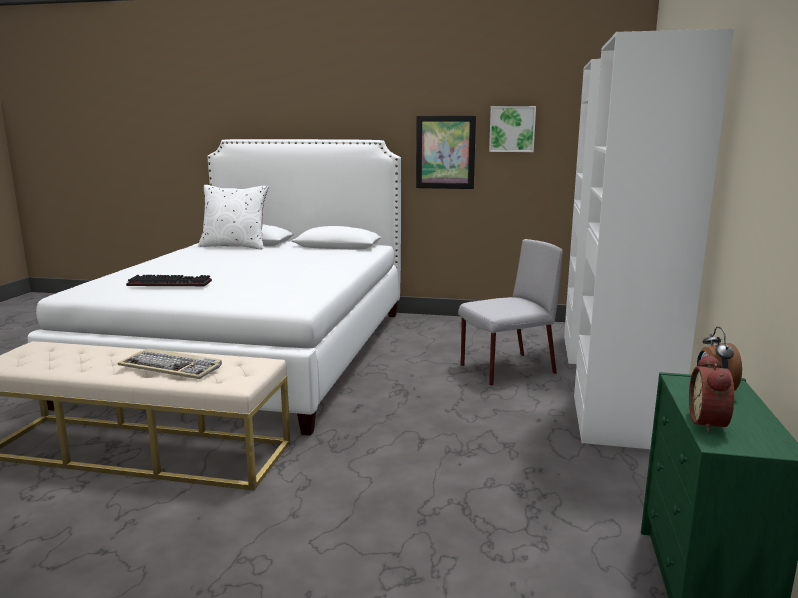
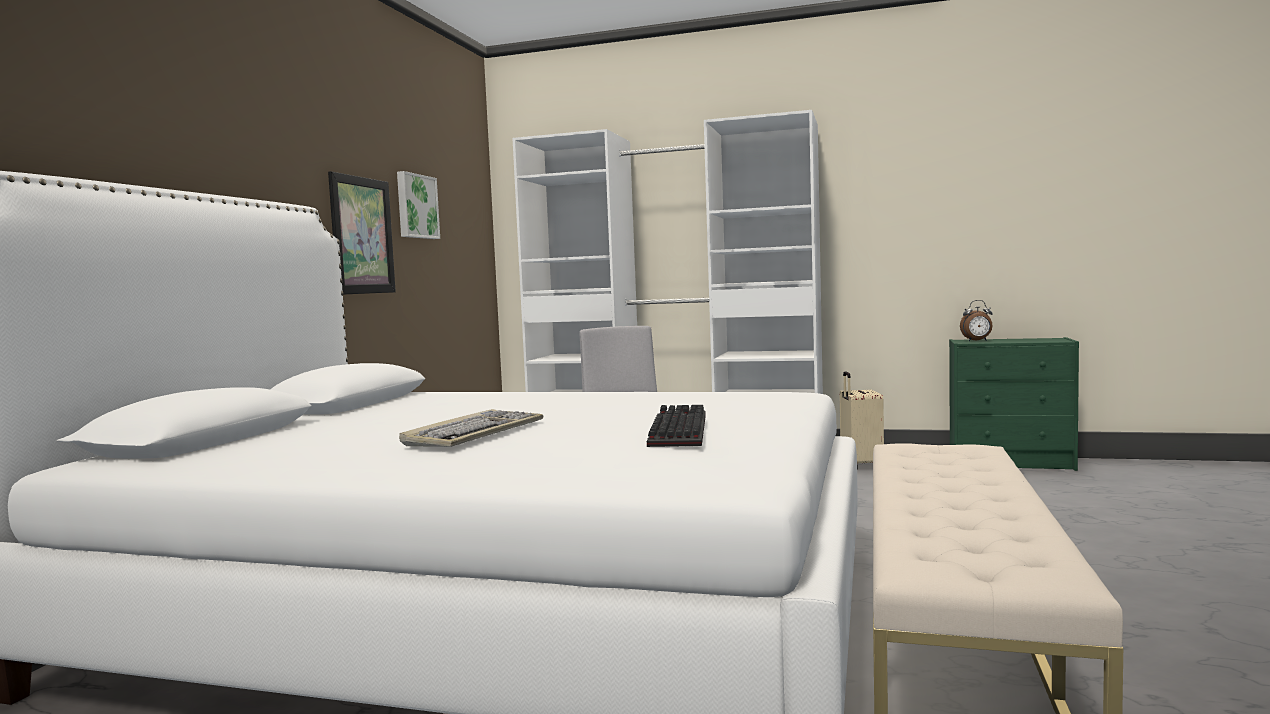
camera: 85 degrees left, 10 degrees down
keyboard [118,348,222,379] -> keyboard moved to [399,409,543,447]
white pillow [198,185,268,249] -> none
alarm clock [689,354,734,433] -> none
none -> beige suitcase [840,371,884,468]

